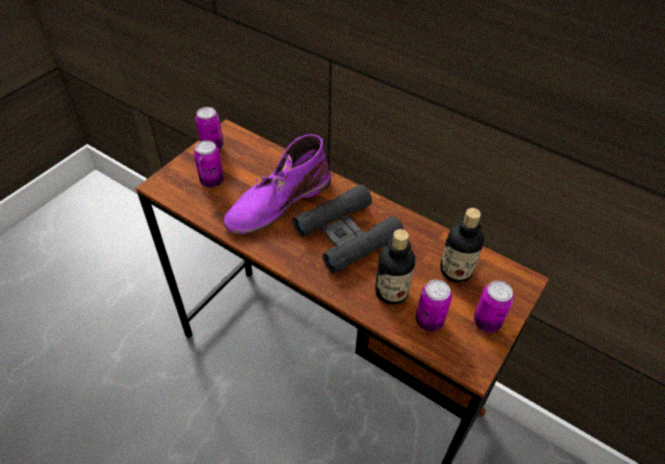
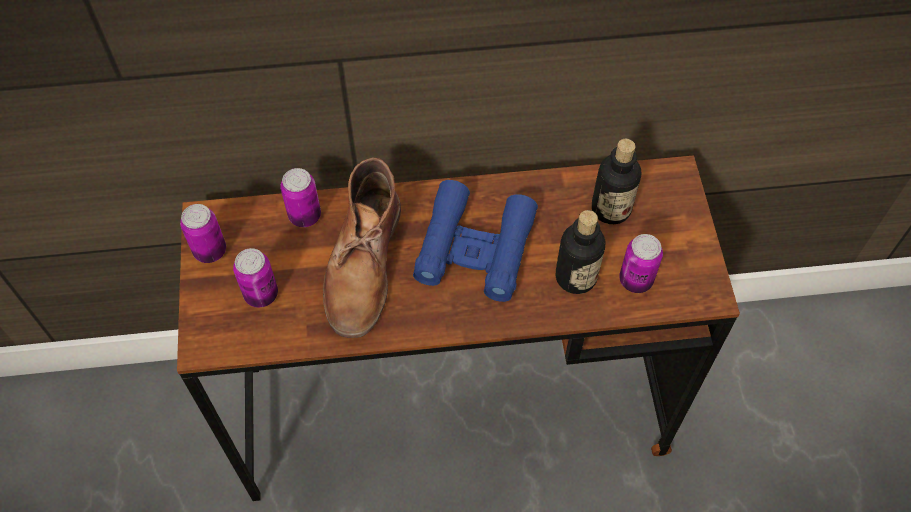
camera: 40 degrees left, 10 degrees up
purple boot [223,134,331,234] -> brown boot [323,158,401,338]
black binoculars [293,184,404,273] -> blue binoculars [413,180,538,302]
can [474,281,514,333] -> can moved to [280,168,321,227]

